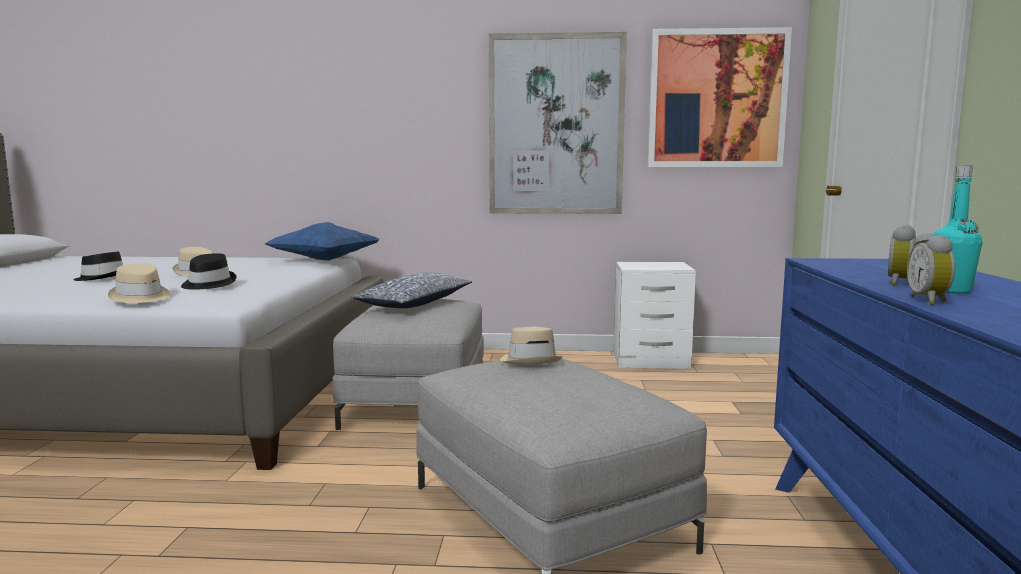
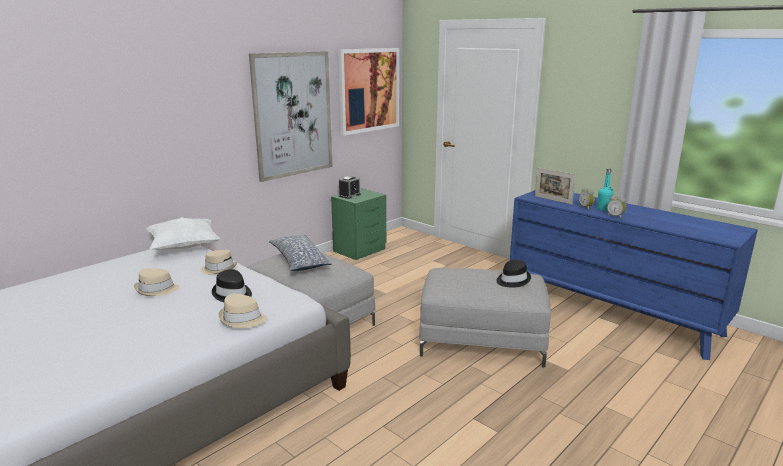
camera: 50 degrees left, 10 degrees up
black hat [74,251,123,281] -> black hat moved to [497,260,531,288]
blue pillow [264,222,379,261] -> white pillow [146,217,221,250]
beige hat [500,327,563,364] -> beige hat moved to [201,250,237,274]
white nightstand [614,262,696,369] -> green nightstand [331,189,386,260]
none -> alarm clock [339,176,361,199]
none -> picture frame [535,168,576,205]

